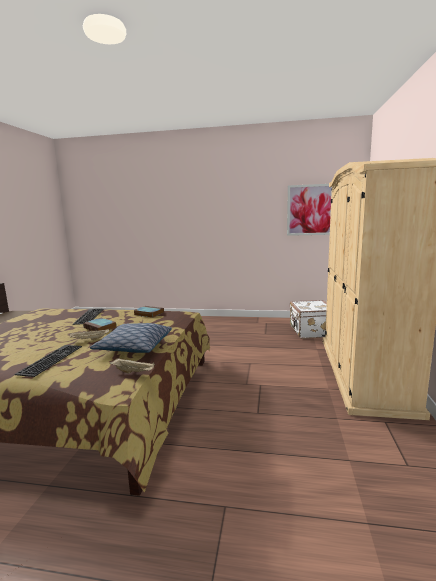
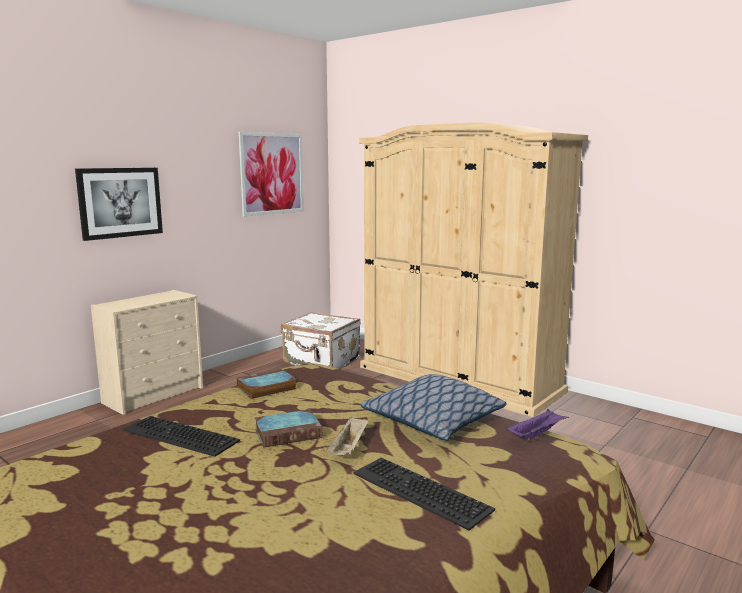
camera: 60 degrees left, 0 degrees up
beige tray [110,358,155,374] -> purple tray [507,409,569,440]
none -> picture [75,168,163,241]
none -> beige dresser [91,290,203,415]

